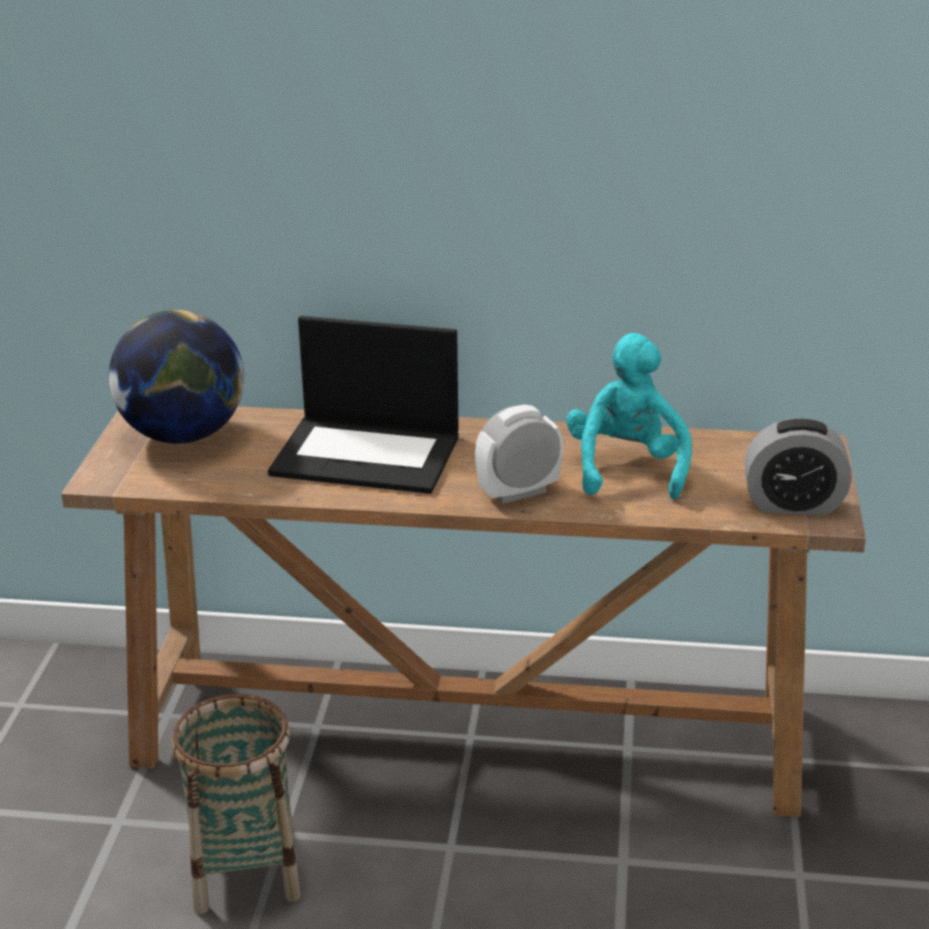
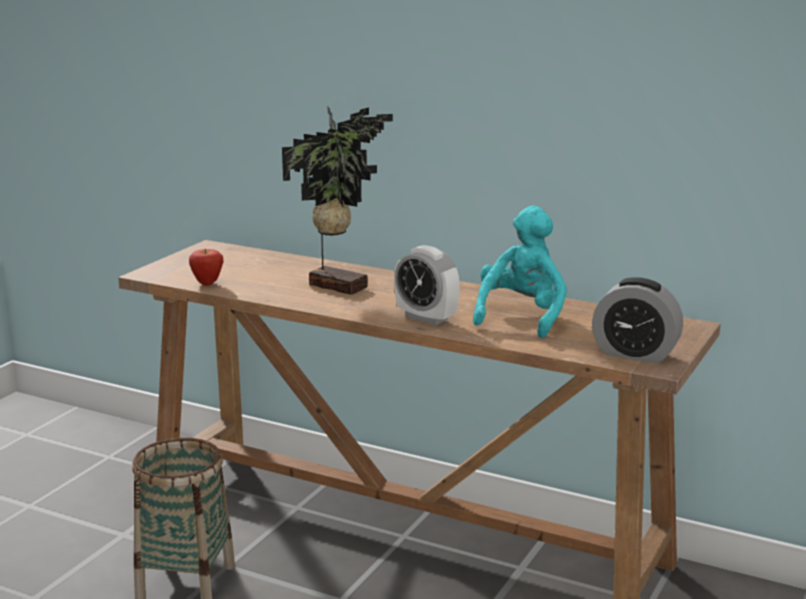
camera: 20 degrees right, 10 degrees down
globe [109,310,244,444] -> none
laptop [268,316,459,494] -> potted plant [282,107,393,295]
alarm clock [475,404,563,504] -> alarm clock turned 135 degrees counterclockwise [394,245,460,325]
none -> apple [189,248,224,286]

